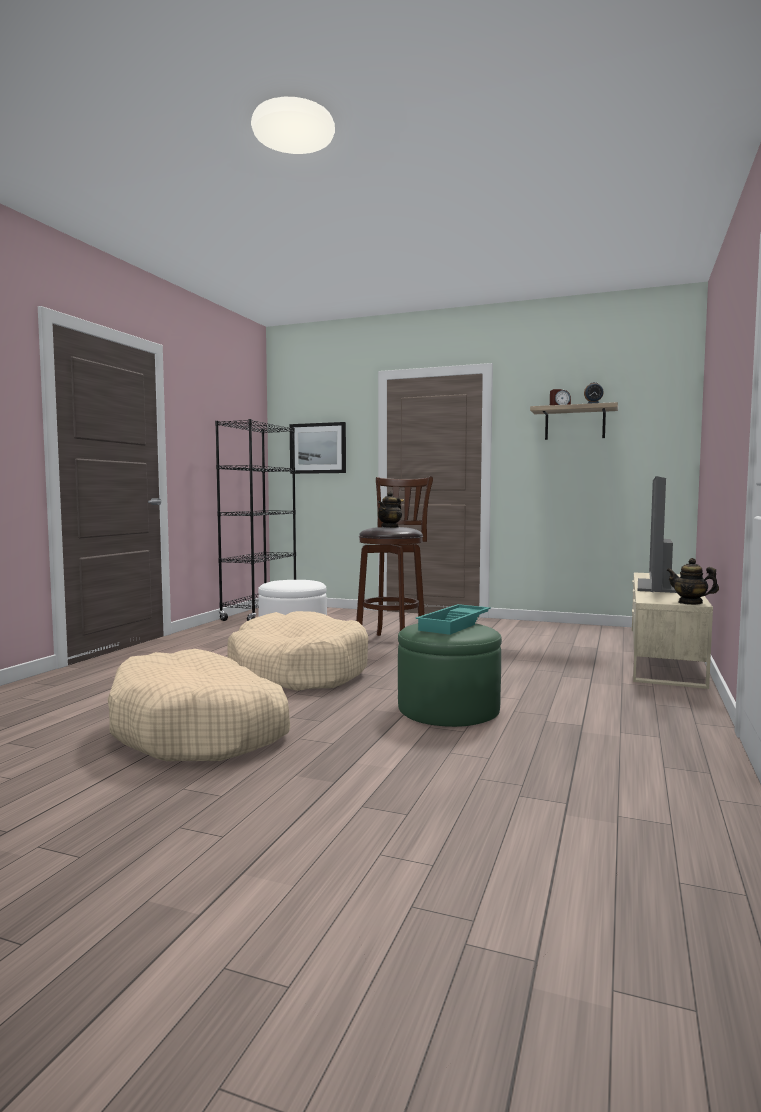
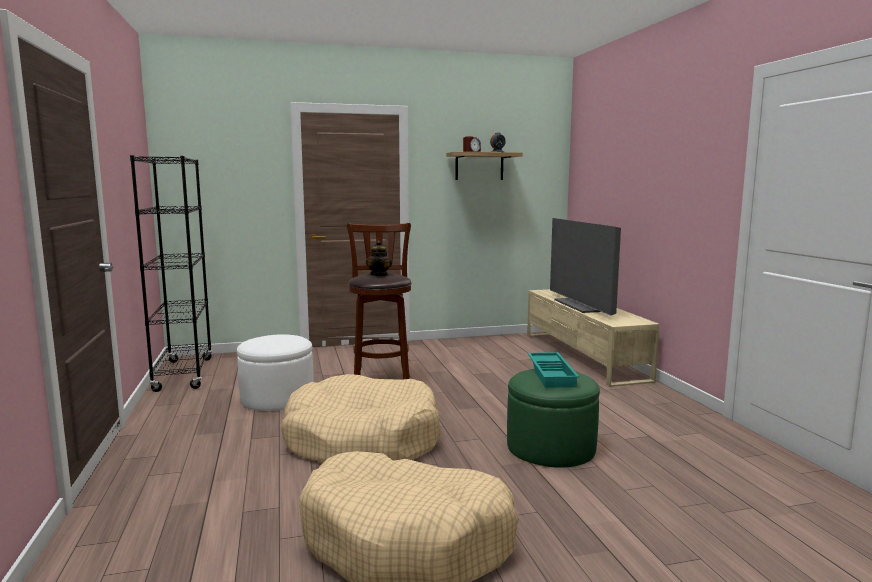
camera: 35 degrees left, 5 degrees up
picture [290,422,346,474] -> none
teapot [666,558,719,605] -> none

